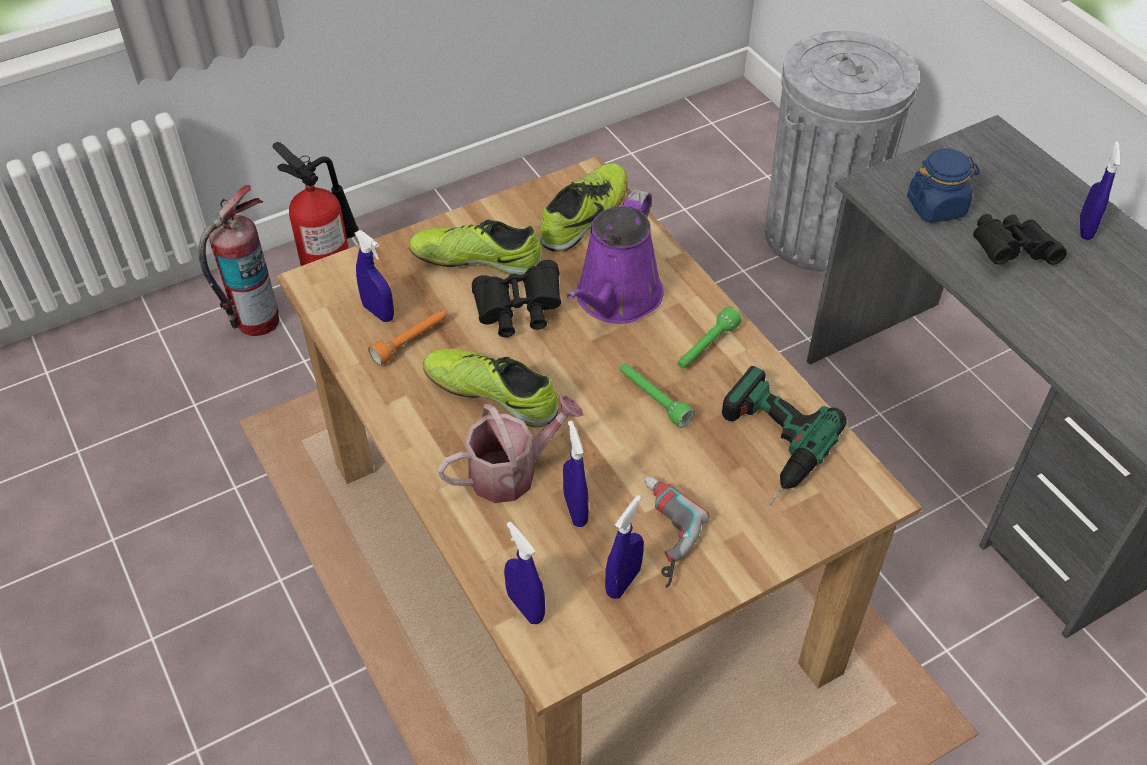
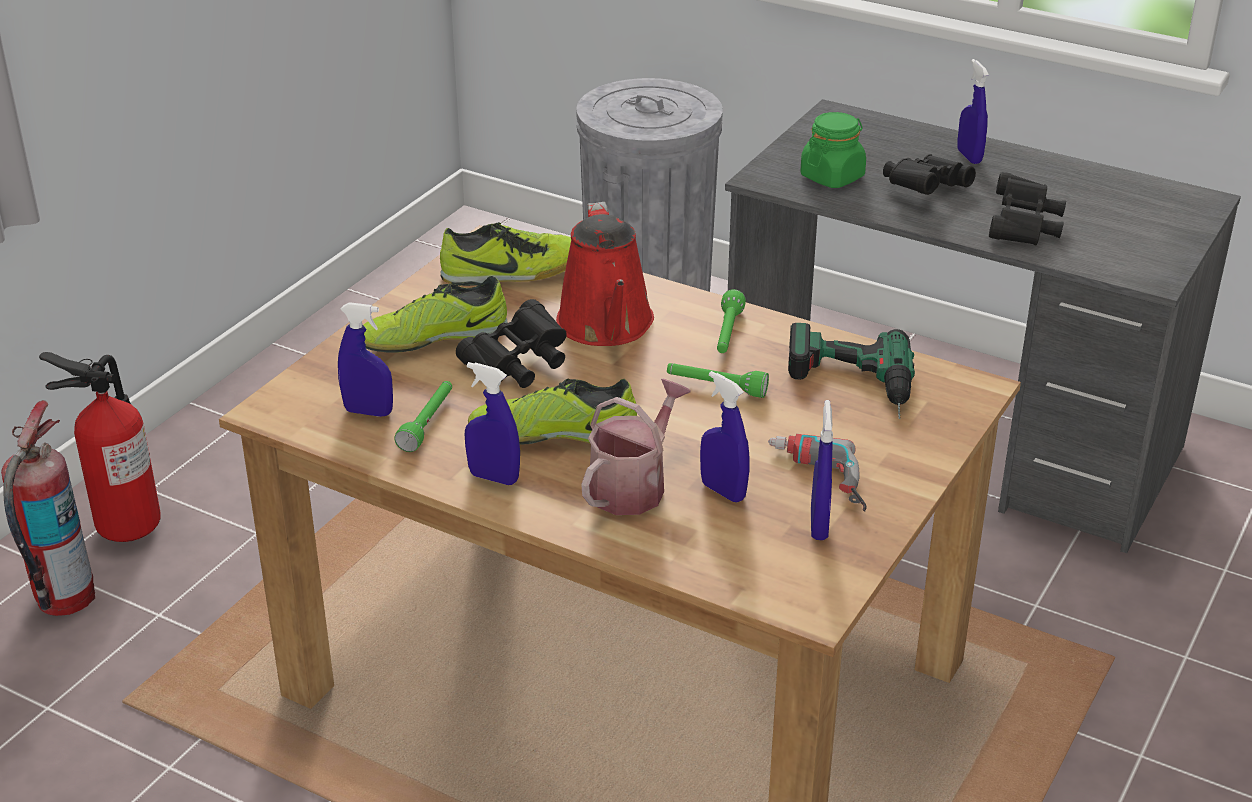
camera: 30 degrees left, 15 degrees down
orange flashlight [368,310,448,365] -> green flashlight [394,381,452,452]
blue spray bottle [504,521,545,624] -> blue spray bottle moved to [465,362,520,485]
shoe [540,163,627,252] -> shoe turned 75 degrees clockwise [440,222,571,286]
purple watering can [567,189,664,324] -> red watering can [556,202,654,346]
blue jar [907,148,980,223] -> green jar [800,112,866,188]
none -> black binoculars [989,172,1066,245]

